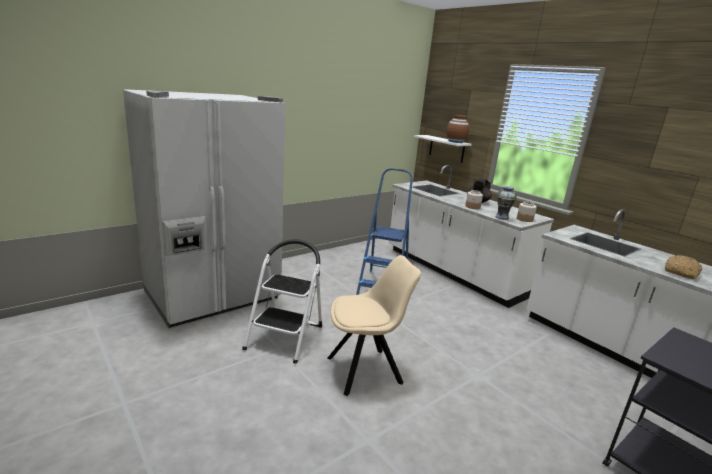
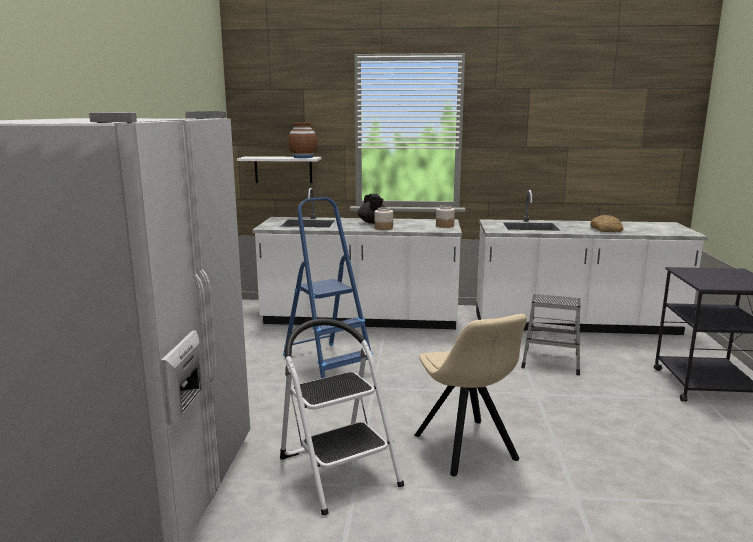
camera: 45 degrees left, 5 degrees down
beige chair [327,255,421,396] -> beige chair turned 135 degrees clockwise [414,314,527,476]
vase [496,186,516,220] -> none
none -> grey step ladder [521,293,580,375]

